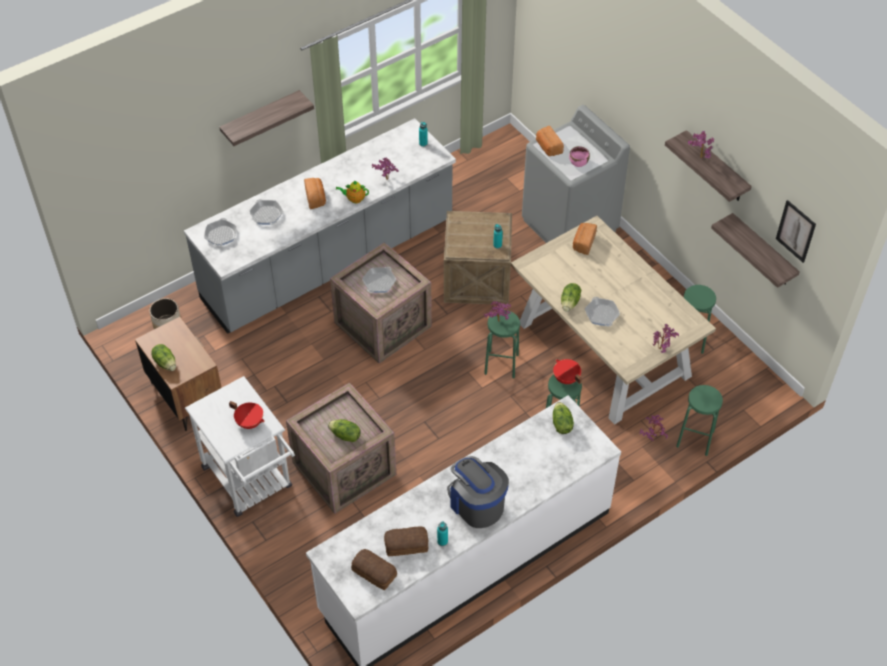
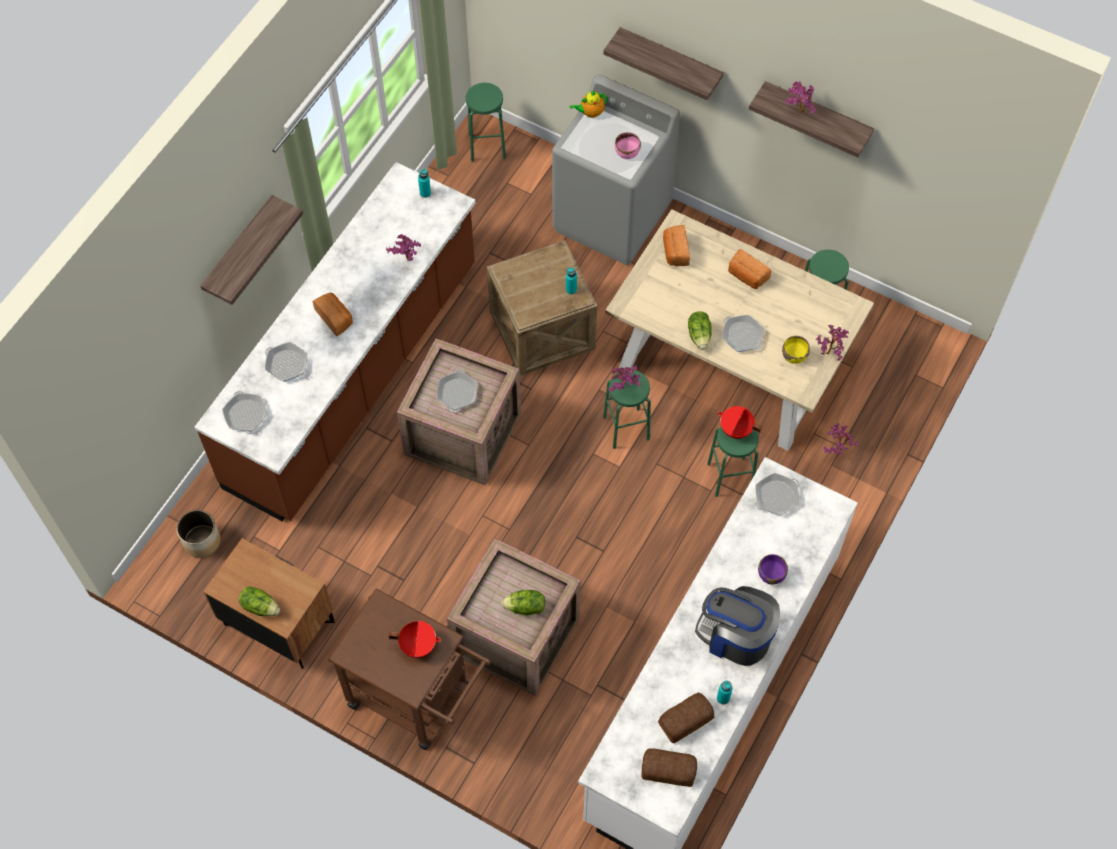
camera: 25 degrees left, 10 degrees up
grey counter [184,118,456,334] -> brown counter [195,162,476,521]
white cart [185,376,295,517] -> brown cart [328,588,491,750]
teapot [336,181,369,203] -> teapot moved to [570,91,608,118]
bread [536,126,564,156] -> bread moved to [728,249,771,289]
lettuce [553,402,574,434] -> frying pan [755,473,800,515]
green stool [676,385,723,456] -> green stool moved to [466,83,506,162]
shelf [711,213,800,288] -> shelf moved to [603,27,724,100]
picture [776,200,816,263] -> none
none -> purple bowl [758,554,788,585]
none -> yellow bowl [782,336,810,364]

